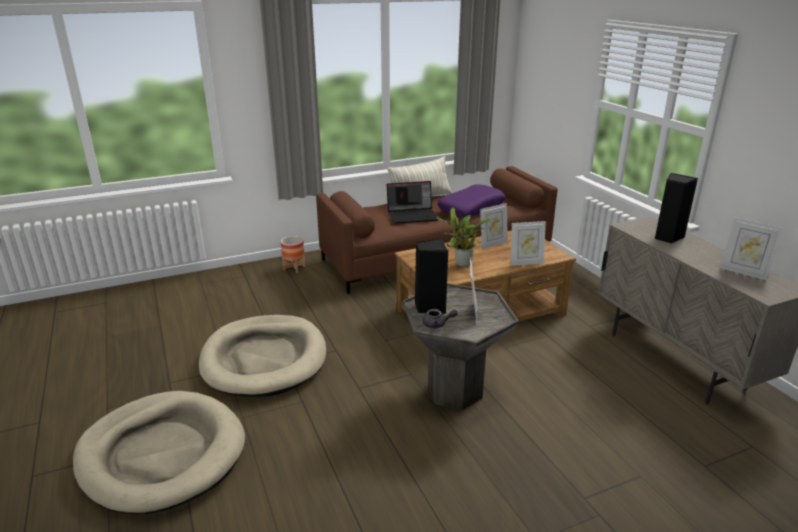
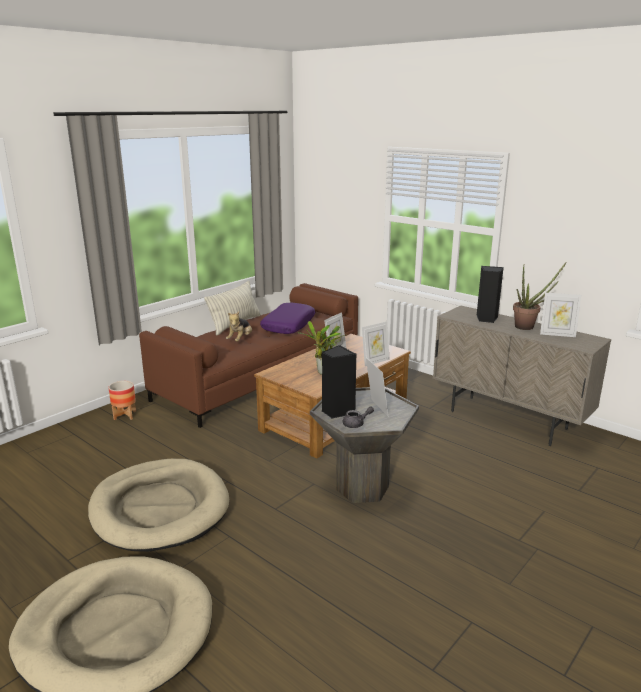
camera: 25 degrees left, 5 degrees down
laptop [387,181,438,224] -> plush toy [226,311,252,342]
none -> potted plant [513,263,566,330]

